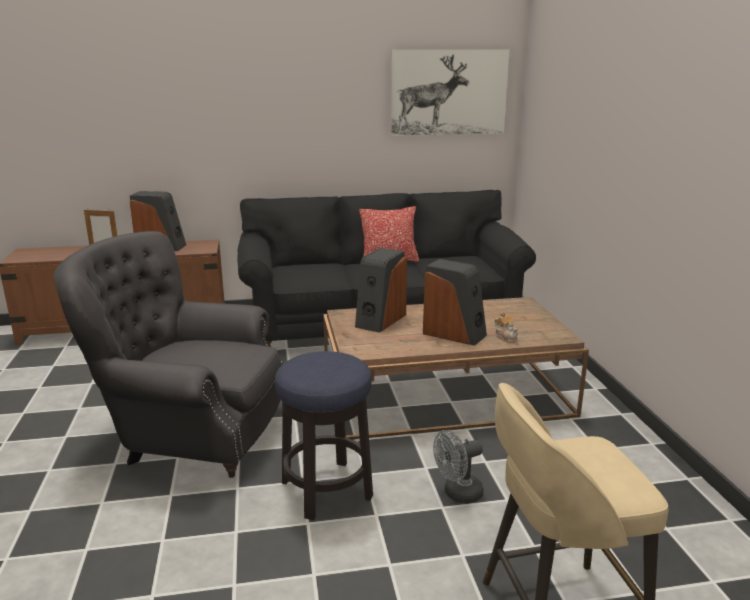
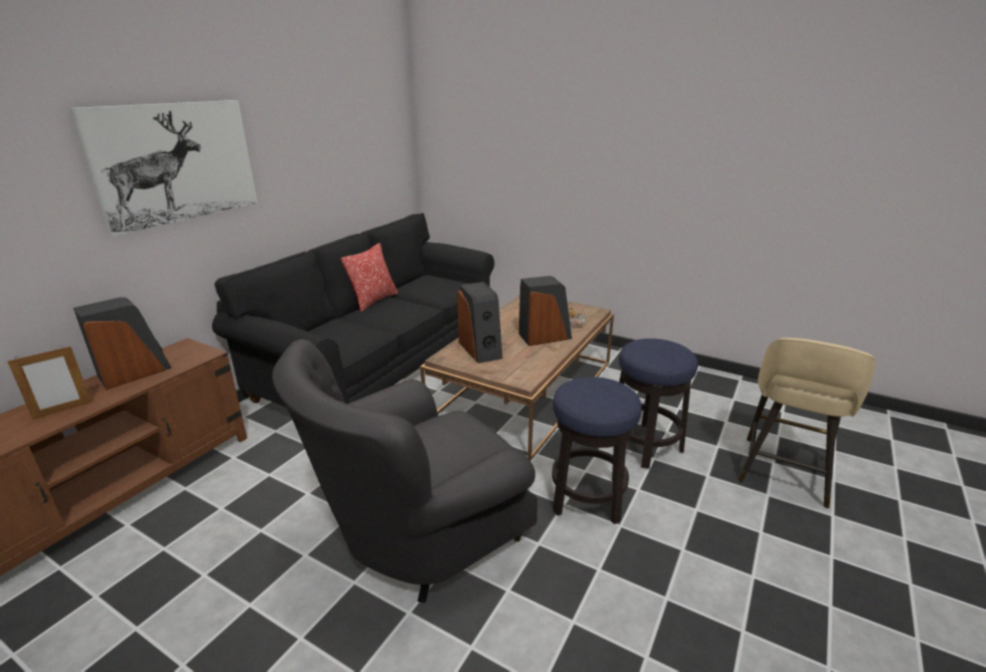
camera: 50 degrees left, 5 degrees up
picture [390,49,510,136] -> picture moved to [70,100,257,236]
grey fan [433,430,484,503] -> stool [619,338,698,469]

